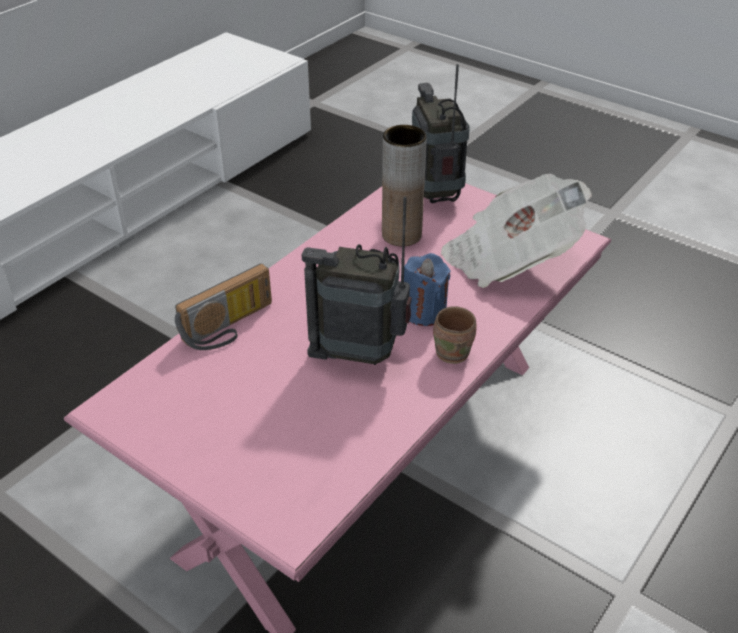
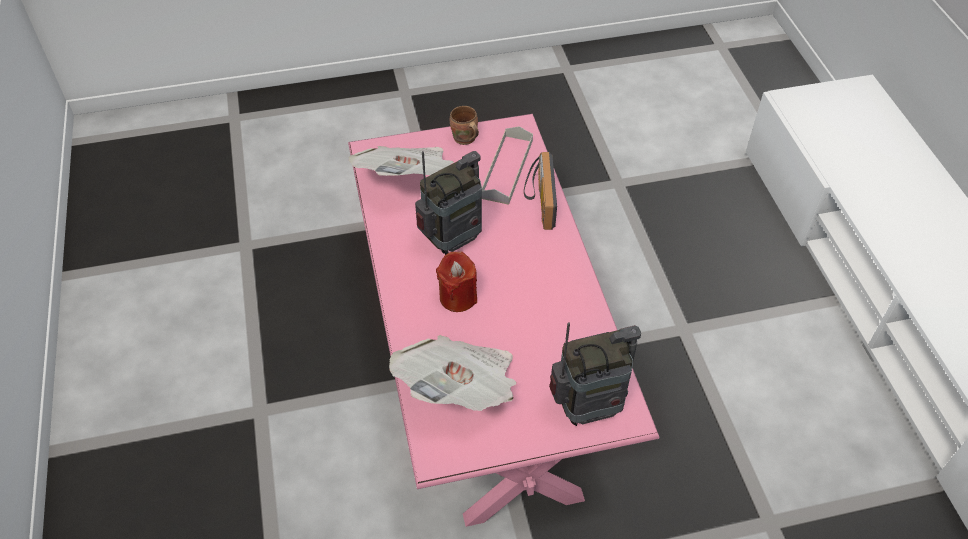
camera: 130 degrees right, 10 degrees up
brown vase [382,125,427,246] -> none
blue candle [404,253,451,326] -> red candle [436,251,477,312]
radio [412,64,470,203] -> radio turned 45 degrees counterclockwise [549,322,641,426]
brown mug [433,306,476,364] -> brown mug moved to [450,106,479,145]
none -> newspaper [349,146,454,176]
none -> grey tray [482,126,533,205]

